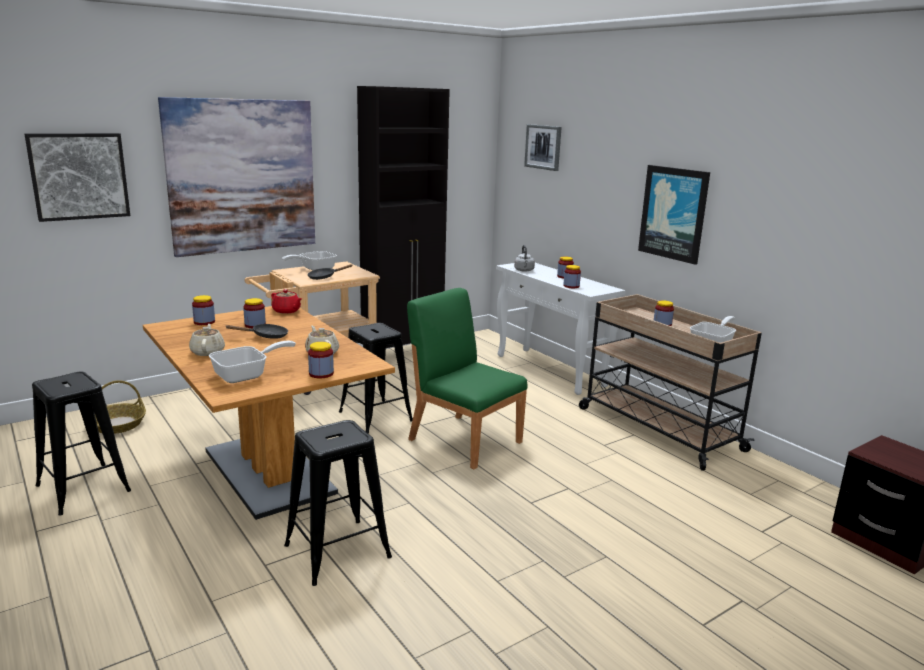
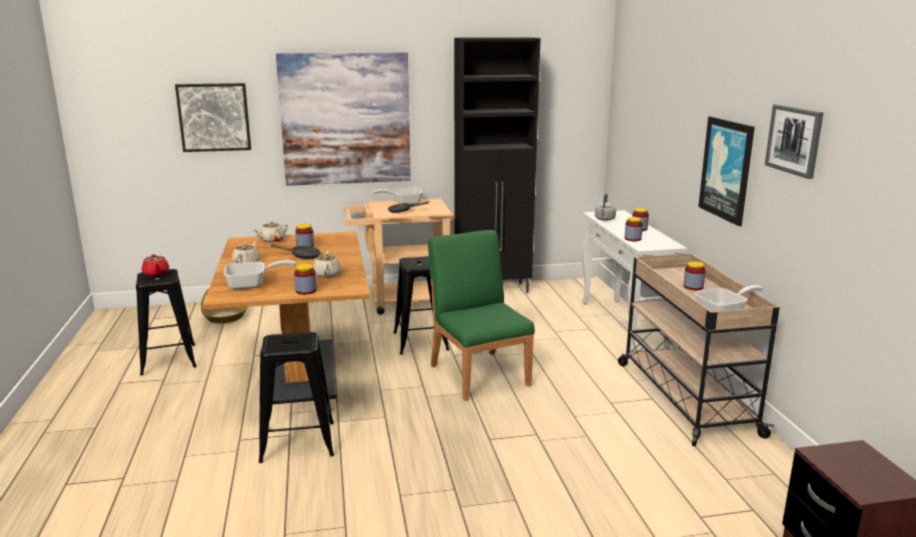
camera: 25 degrees right, 0 degrees up
jar [192,295,215,325] -> beige teapot [253,221,288,243]
red teapot [271,289,302,314] -> red teapot moved to [142,254,169,277]
picture [524,124,562,171] -> picture moved to [765,104,824,179]

